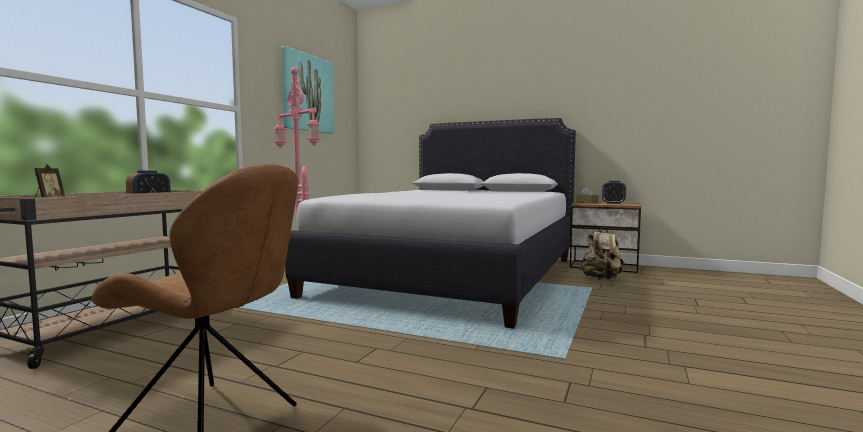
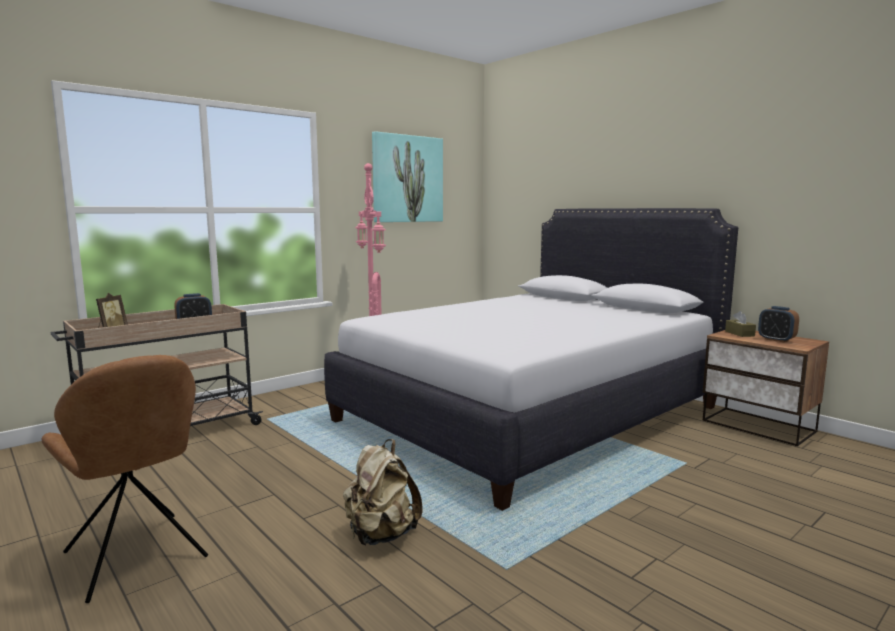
camera: 25 degrees right, 5 degrees up
beige backpack [579,226,624,279] -> beige backpack moved to [343,439,422,546]

